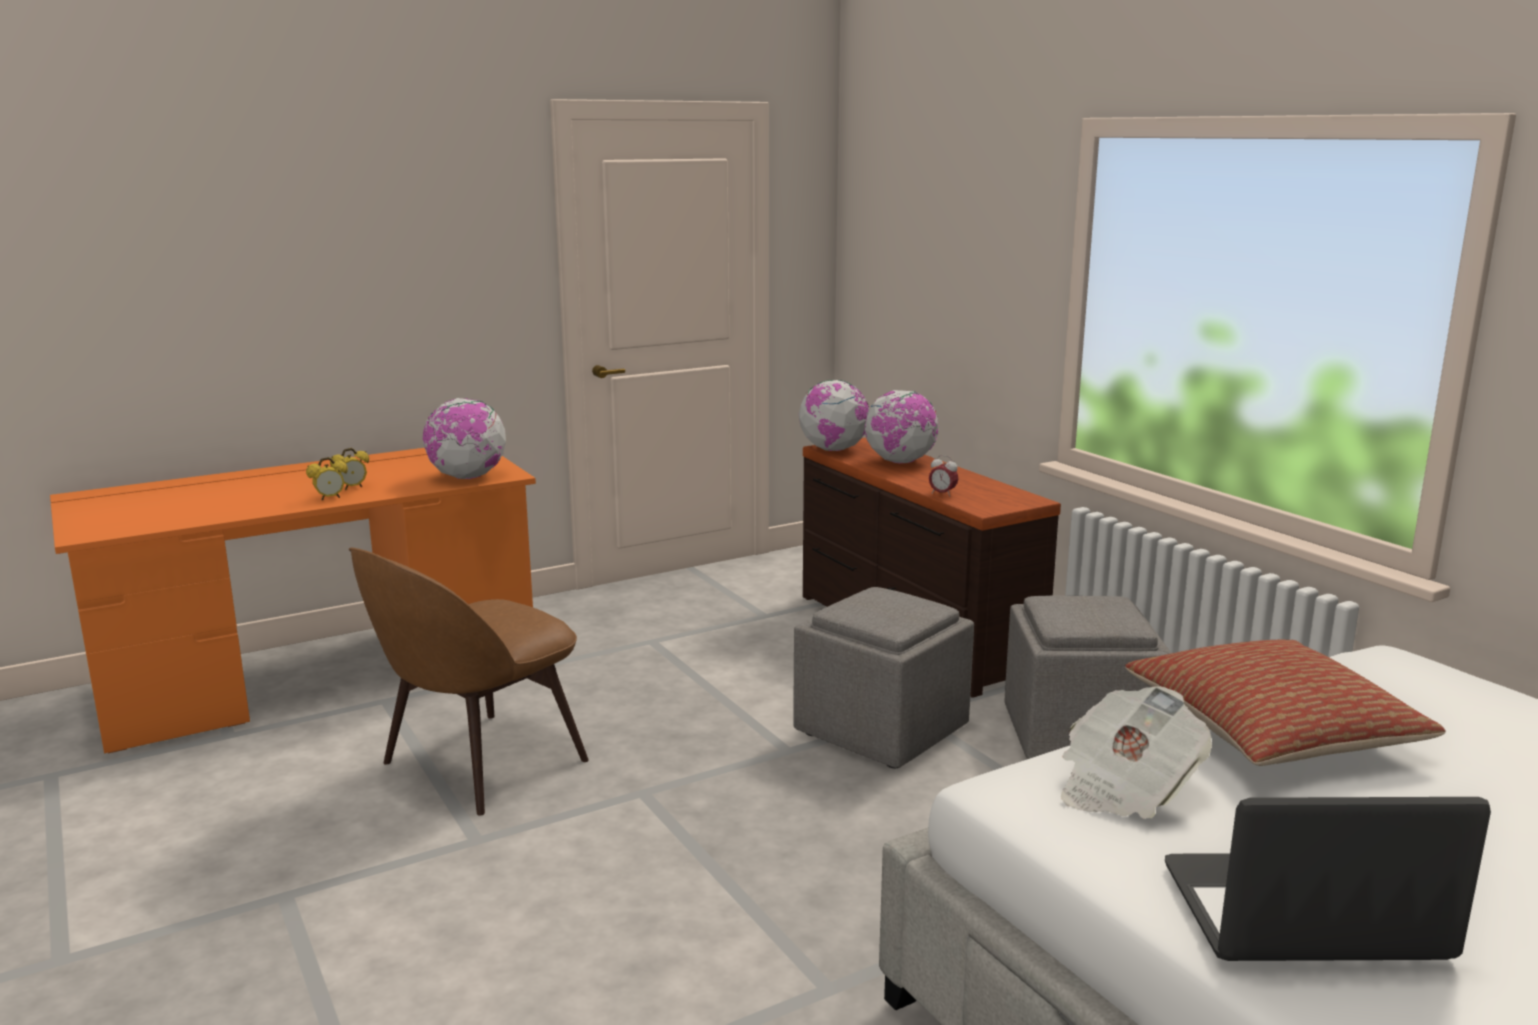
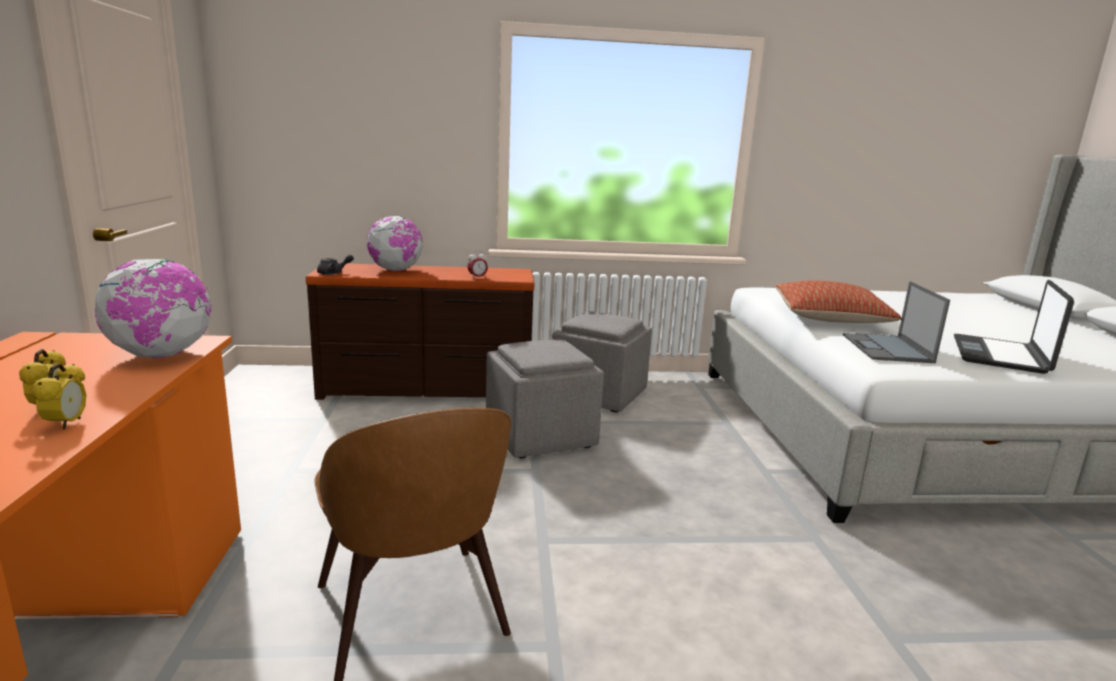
camera: 65 degrees left, 0 degrees up
globe [798,380,869,451] -> grey teapot [317,254,354,275]
newspaper [1061,686,1212,819] -> laptop [843,281,950,363]

